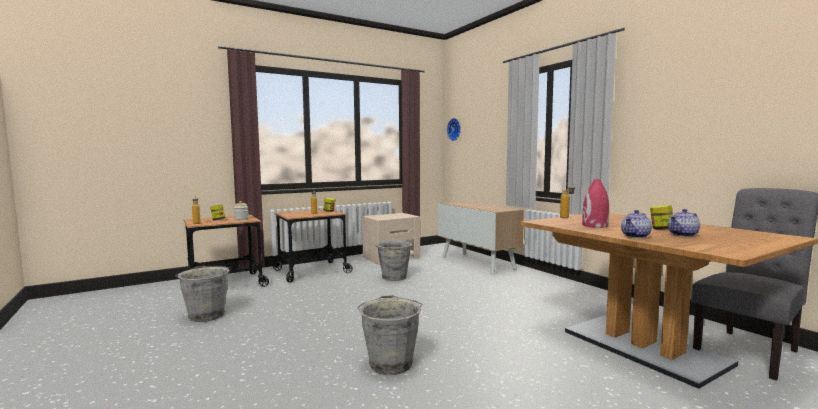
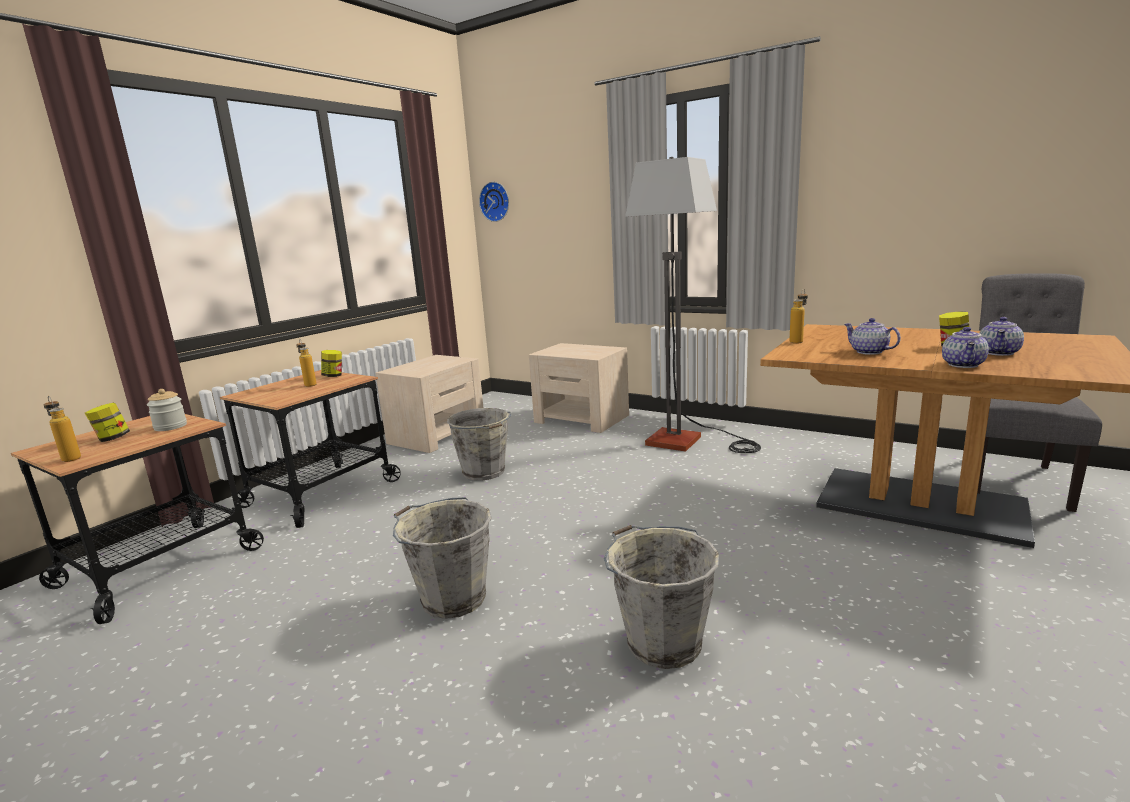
camera: 25 degrees left, 10 degrees up
grey bucket [175,266,230,322] -> grey bucket moved to [393,497,491,619]
cabinet [438,201,524,275] -> beige nightstand [529,343,629,433]
red vase [582,179,609,228] -> teapot [844,318,901,355]
none -> floor lamp [625,157,761,453]

